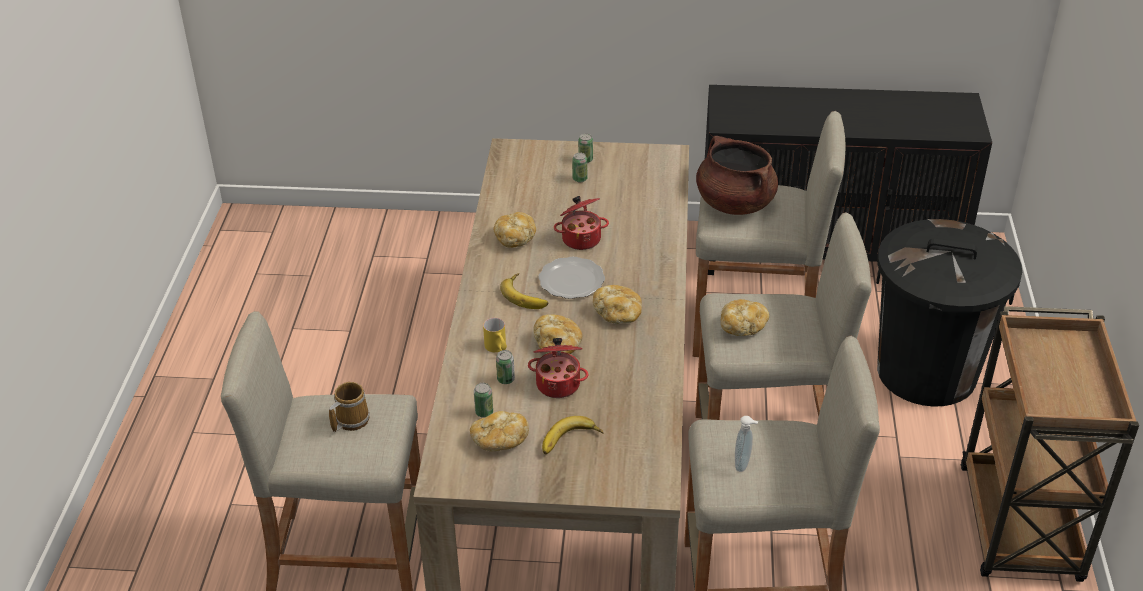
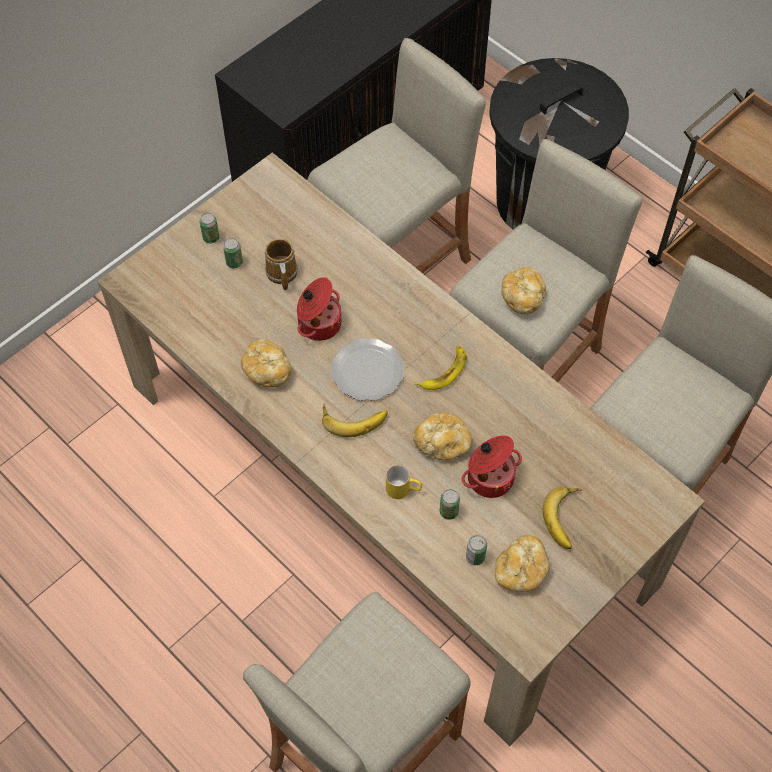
camera: 50 degrees left, 20 degrees up
mug [329,382,370,432] -> mug moved to [265,239,298,290]
bread [593,285,642,324] -> banana [414,345,467,390]
brown cooking pot [696,136,778,215] -> none
soap dispenser [735,416,758,472] -> none

